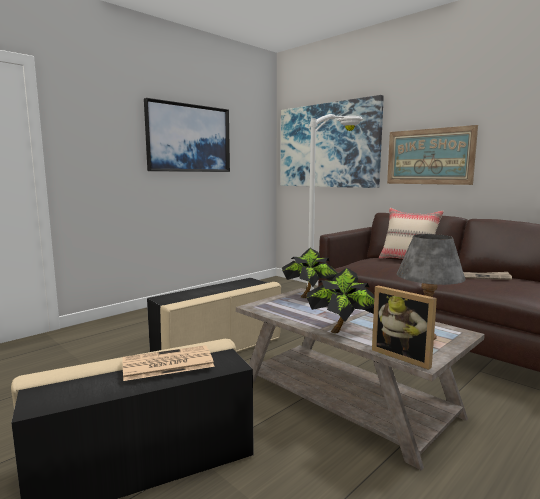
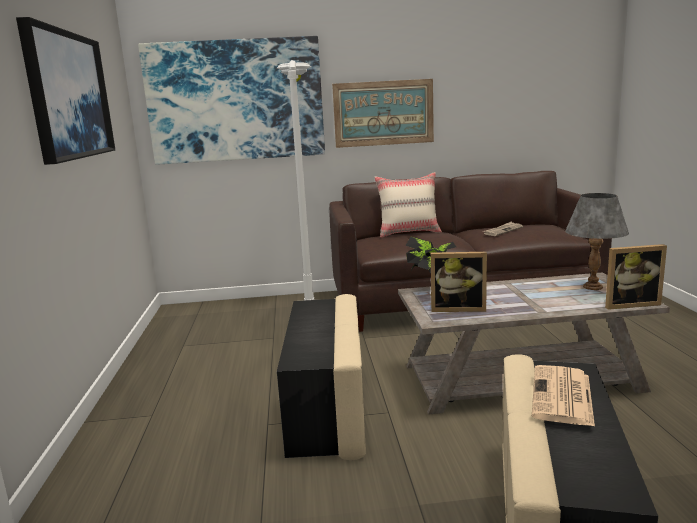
camera: 50 degrees left, 5 degrees up
potted plant [307,267,374,333] -> none
none -> picture frame [431,252,487,312]

